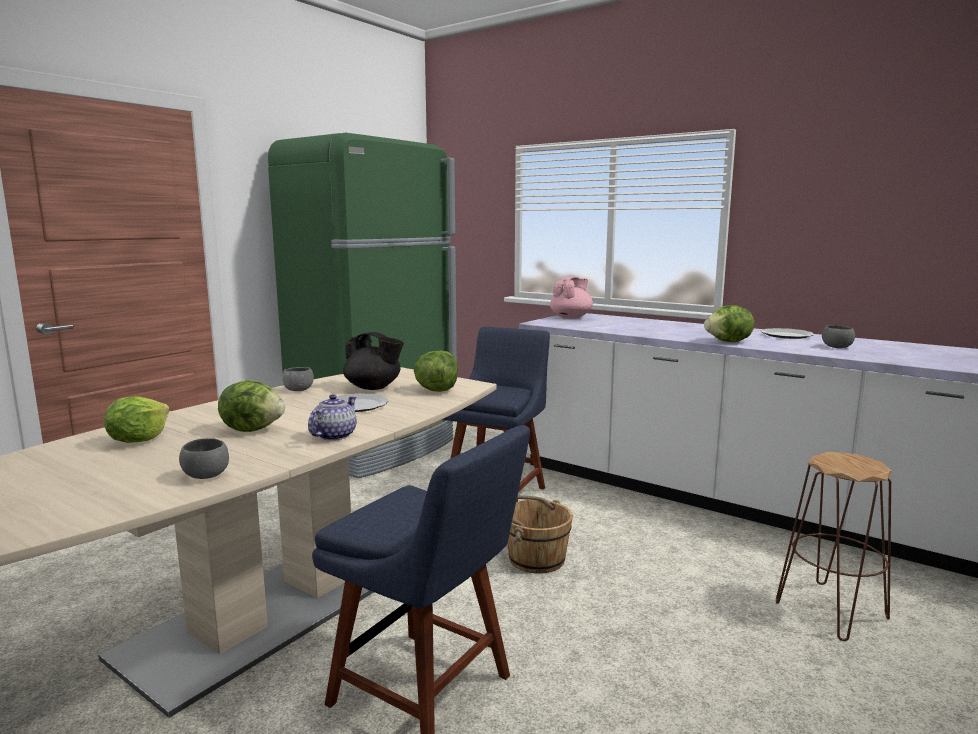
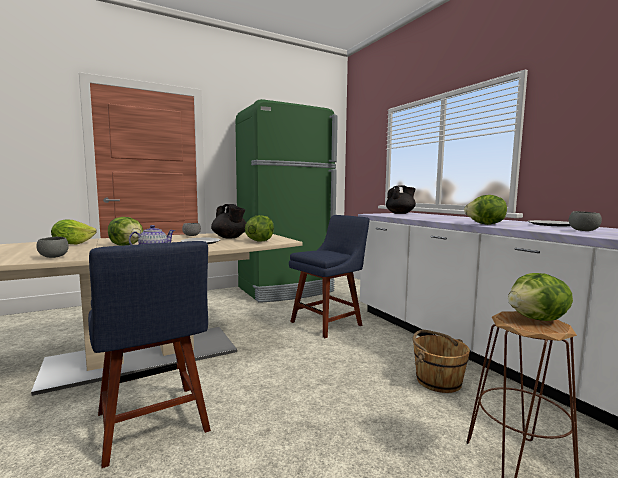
camera: 25 degrees right, 5 degrees down
brown bucket [507,495,573,574] -> brown bucket moved to [413,330,470,393]
pink teapot [550,277,593,319] -> black teapot [386,185,416,214]
none -> lettuce [508,273,573,321]

